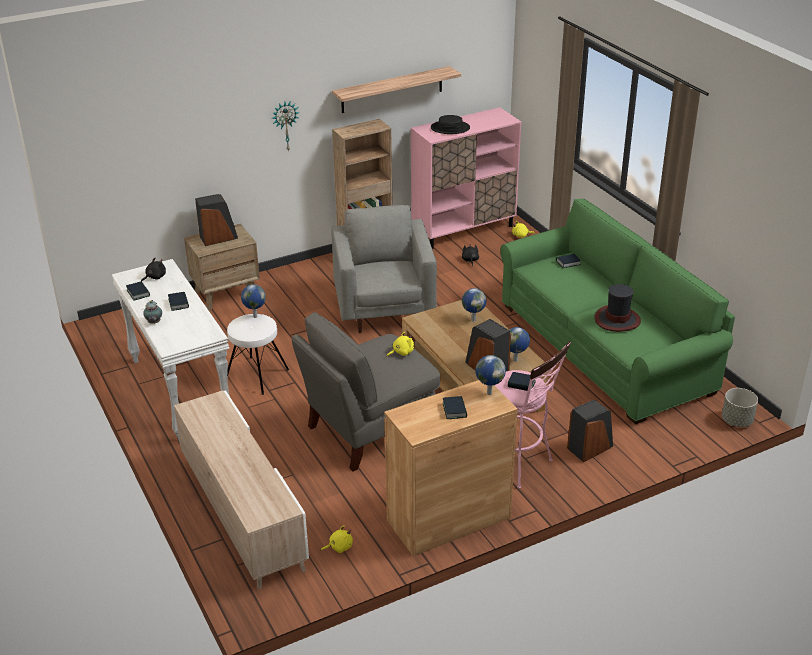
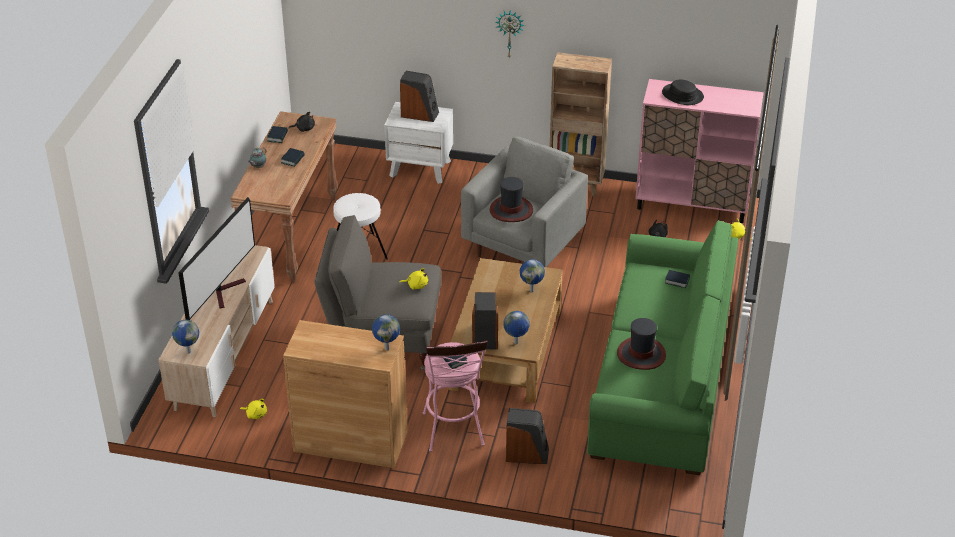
camera: 40 degrees right, 5 degrees up
white console table [112,259,230,443] -> brown console table [230,111,338,283]
brown nightstand [184,224,260,311] -> white nightstand [384,102,453,184]
globe [241,284,266,318] -> globe moved to [172,320,199,354]
shelf [332,66,461,113] -> none
book [443,396,467,419] -> none
grey planter [722,388,758,427] -> none
none -> television [178,197,255,320]
none -> hat [490,177,533,222]

